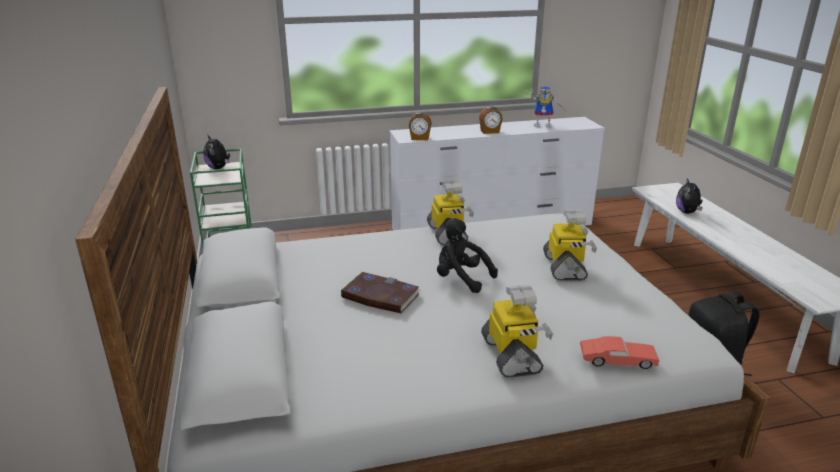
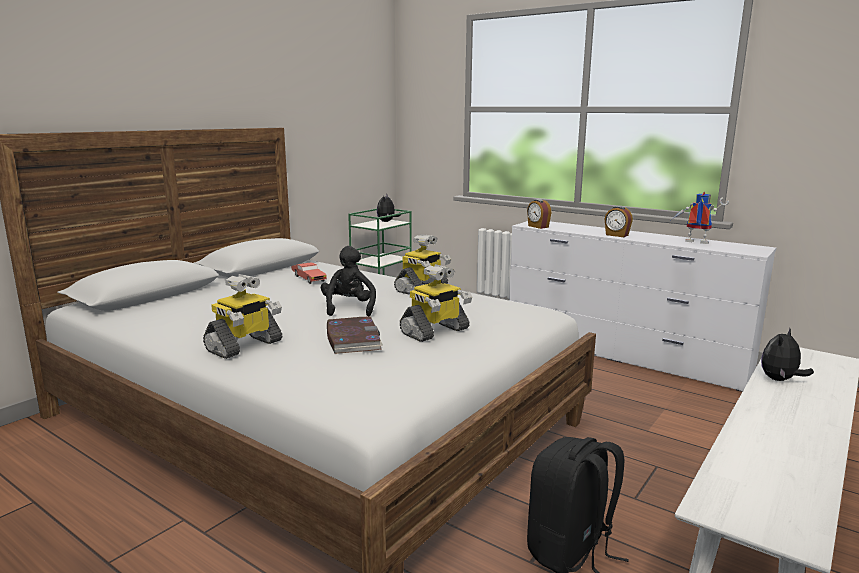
camera: 50 degrees right, 10 degrees down
book [341,272,421,313] -> book moved to [327,316,383,354]
toy robot [526,87,565,128] -> toy robot turned 150 degrees clockwise [671,192,729,244]
red toy car [580,336,659,369] -> red toy car moved to [291,262,327,284]

